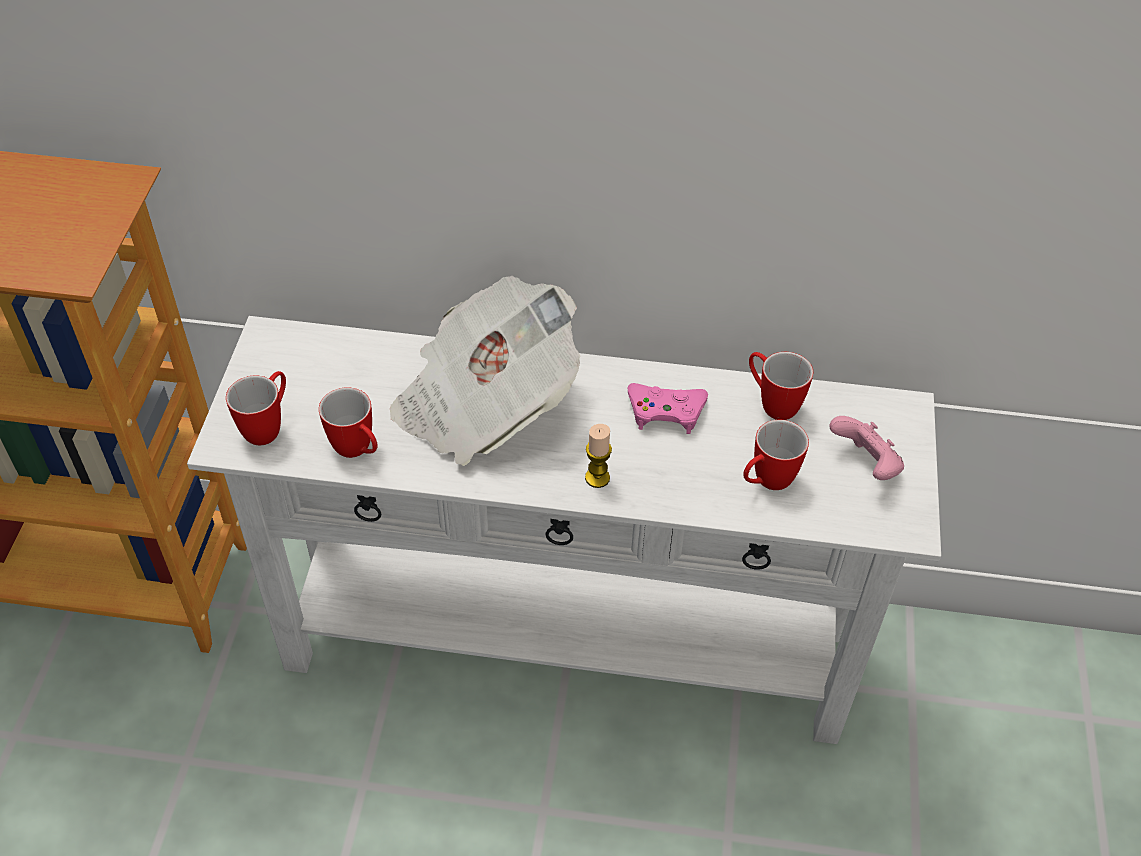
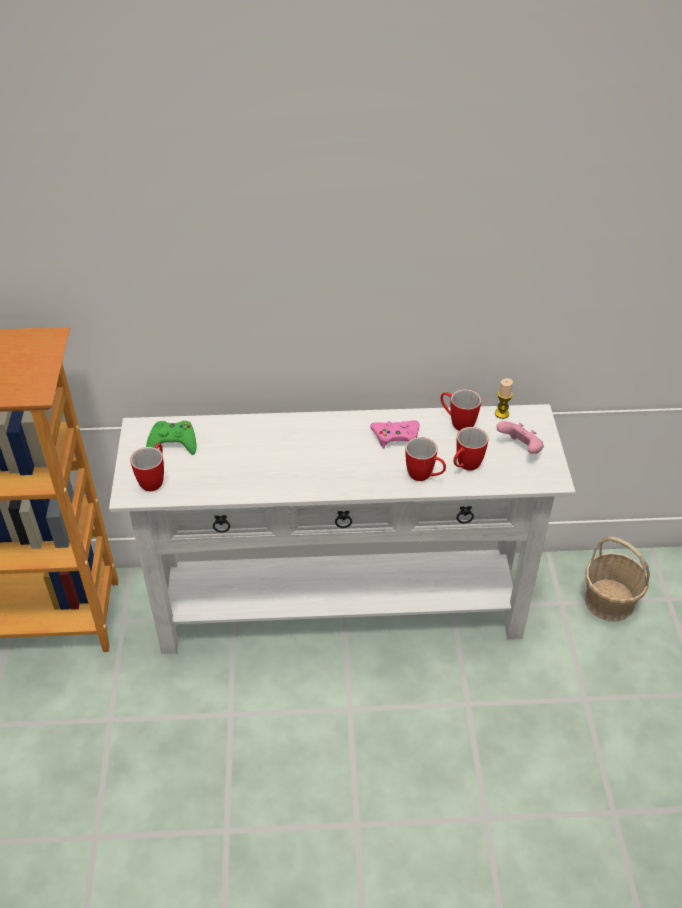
camera: 10 degrees left, 5 degrees down
mug [319,387,378,458] -> mug moved to [405,437,446,481]
newspaper [390,276,580,466] -> none
candle [585,424,612,488] -> candle moved to [495,378,513,419]
none -> green game controller [146,421,197,455]
none -> basket [585,536,650,622]

